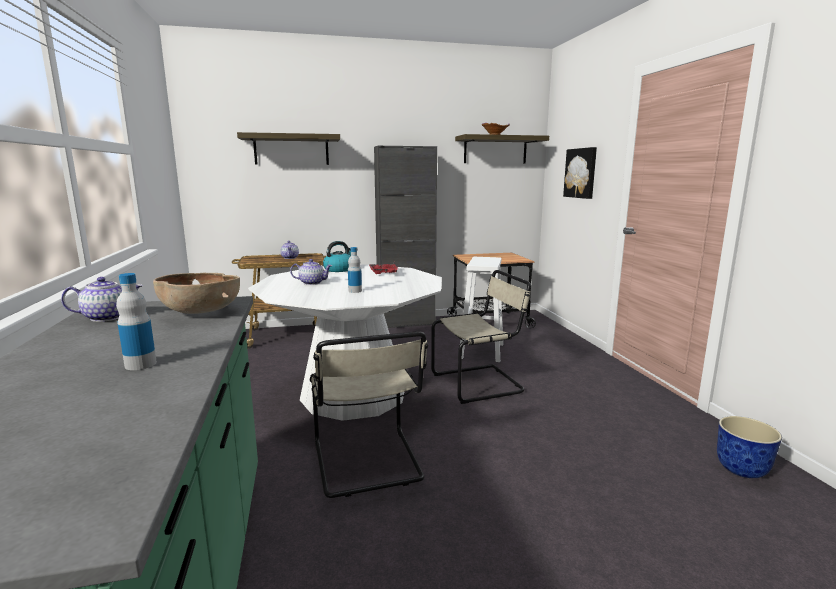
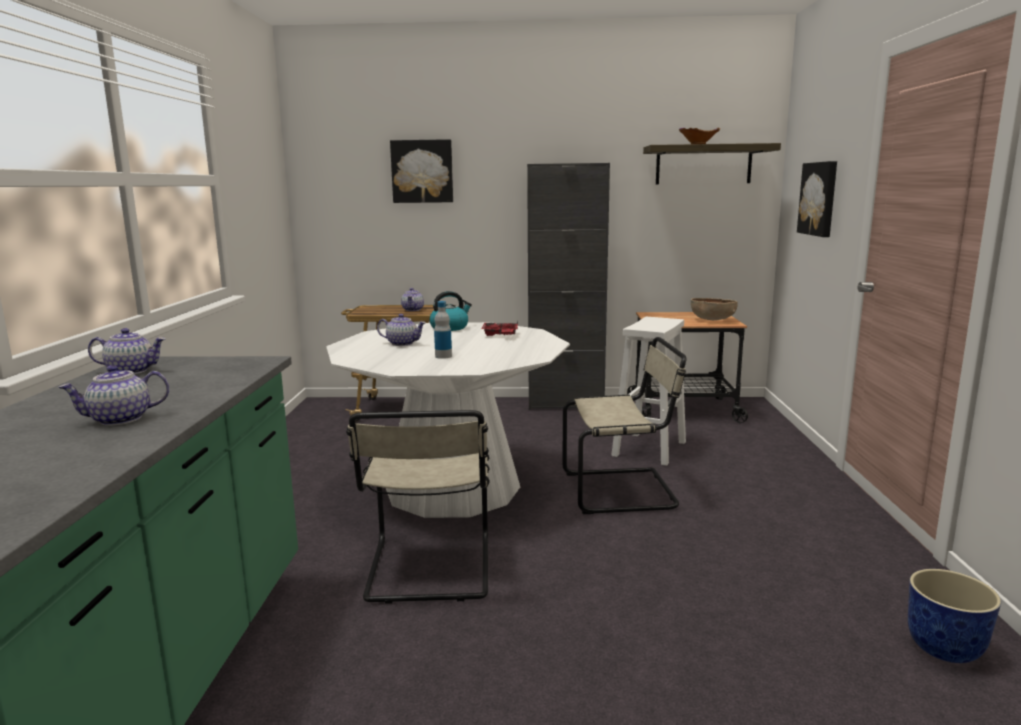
camera: 15 degrees right, 0 degrees up
bottle [116,273,157,370] -> teapot [59,365,169,426]
brown bowl [153,273,240,314] -> brown bowl moved to [691,298,738,320]
shelf [237,132,340,165] -> picture [390,139,453,203]

